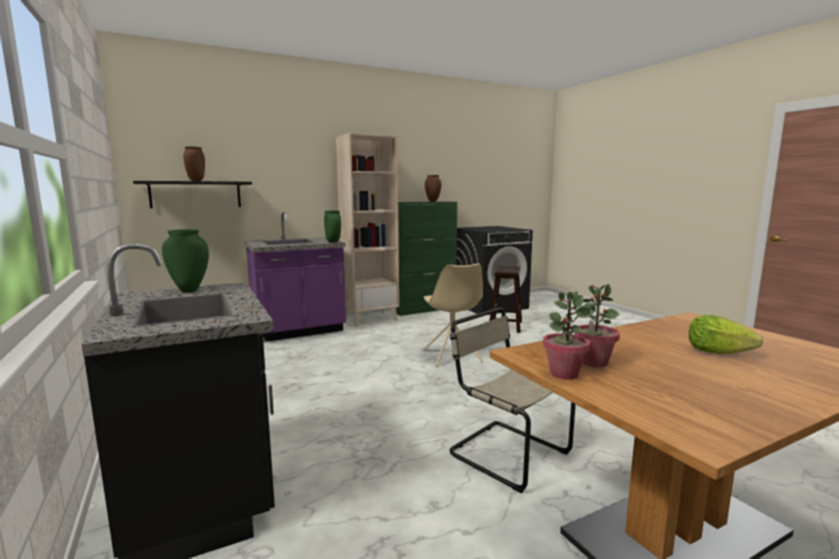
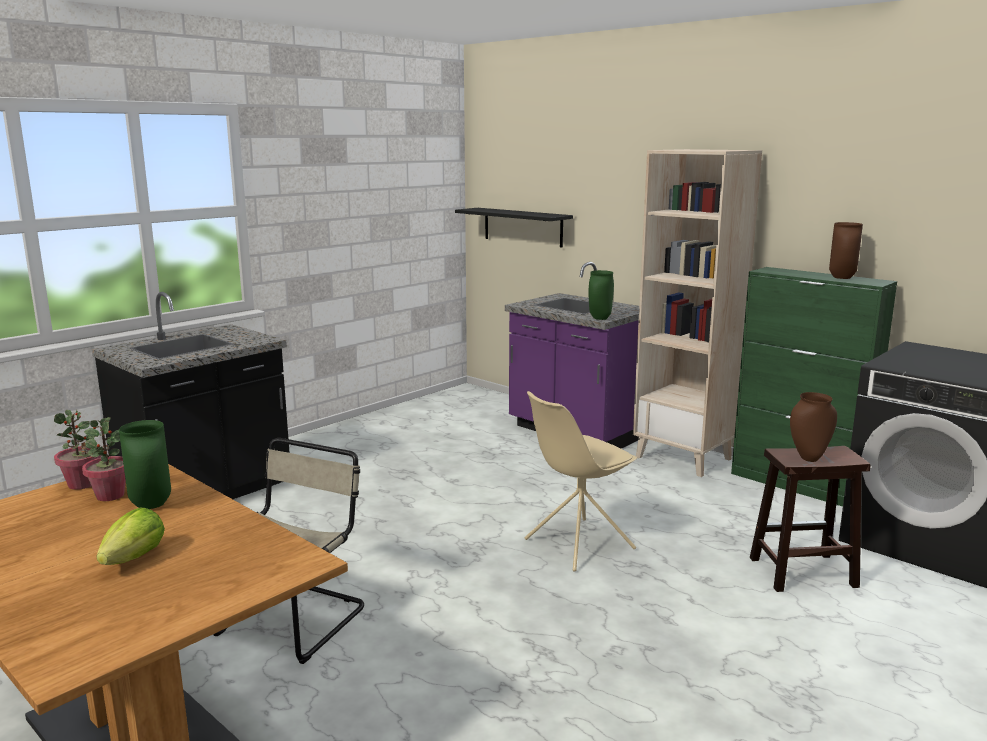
camera: 70 degrees right, 5 degrees up
green vase [162,229,209,292] -> green vase moved to [119,420,171,509]
brown vase [183,147,205,181] -> brown vase moved to [790,392,837,462]

